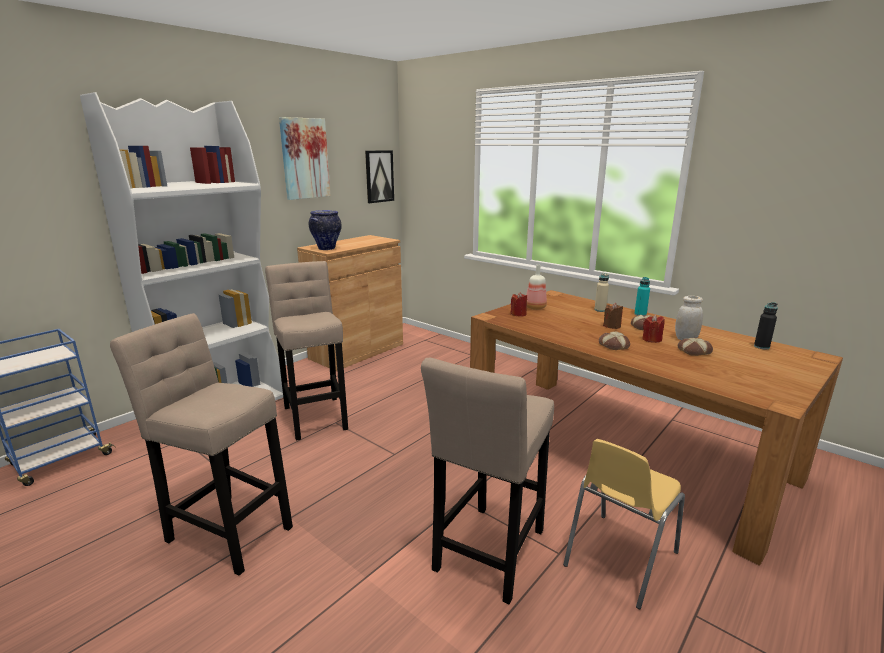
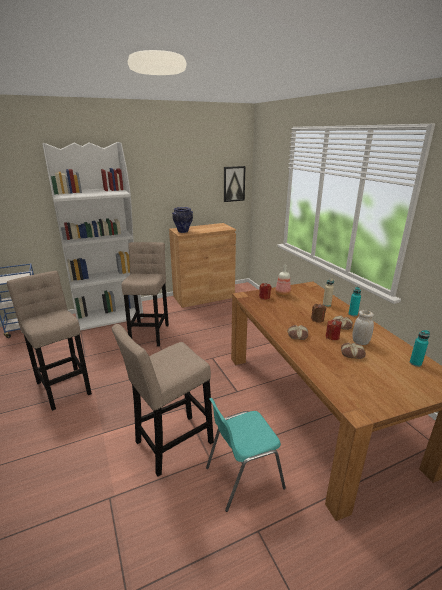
camera: 25 degrees right, 5 degrees up
picture [279,117,330,200] -> none
yellow chair [563,439,685,609] -> turquoise chair [206,398,286,512]
black bottle [754,302,778,350] -> turquoise bottle [410,330,430,367]

